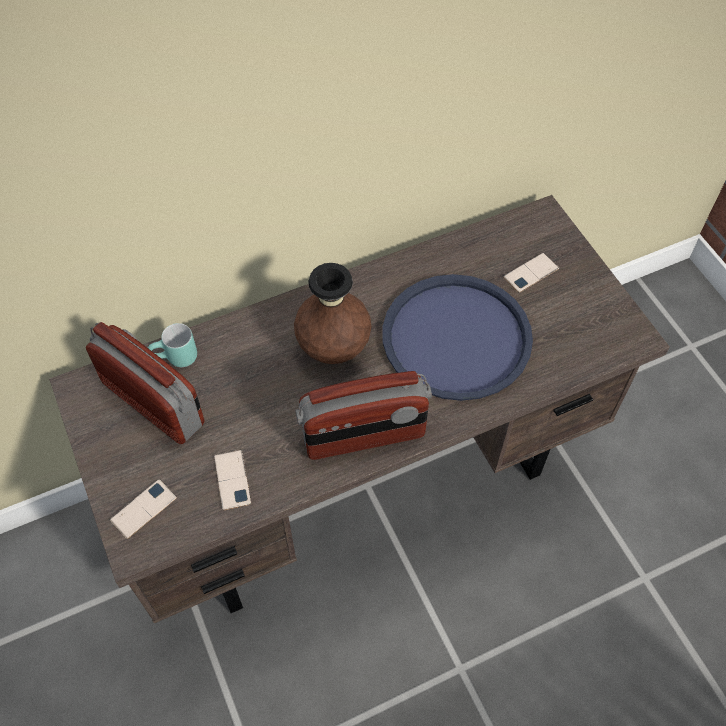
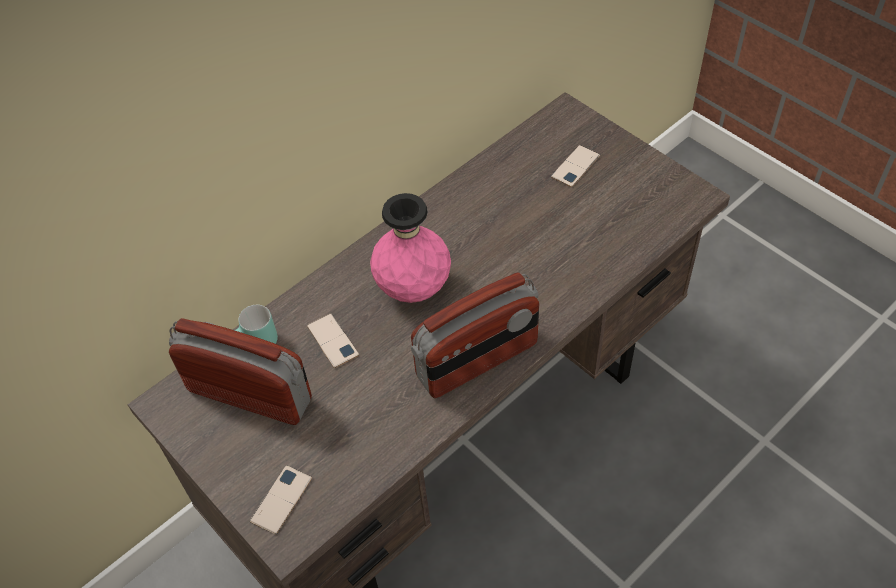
camera: 15 degrees left, 5 degrees down
phone [214,450,251,510] -> phone moved to [307,313,359,368]
brown vase [294,263,372,364] -> pink vase [370,193,451,303]
blue tray [382,274,533,401] -> none

